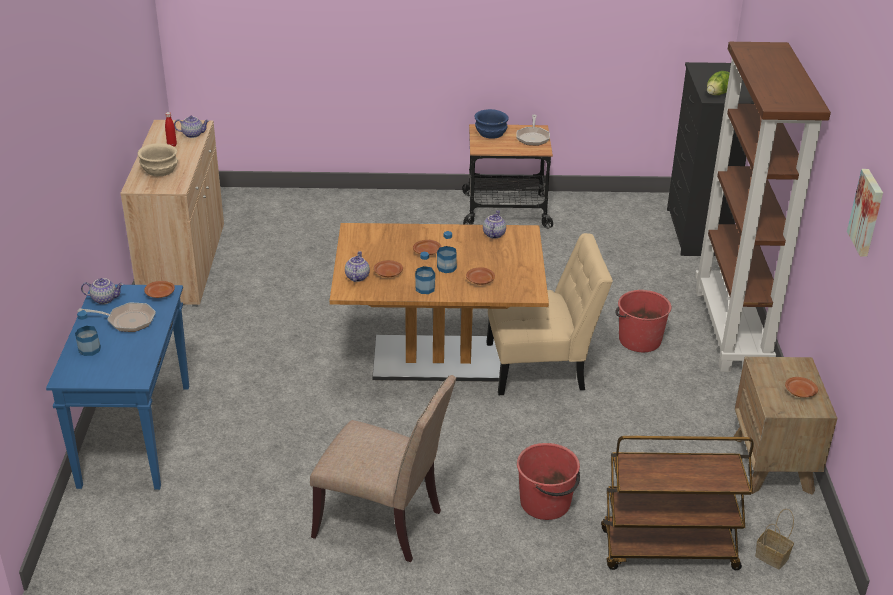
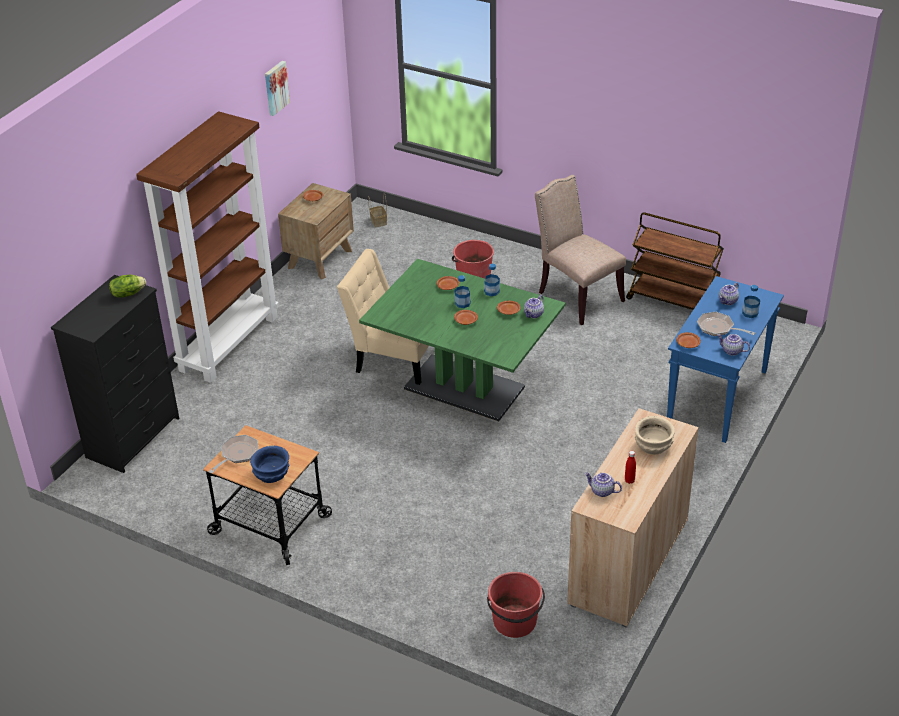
camera: 150 degrees left, 5 degrees up
brown dining table [330,223,549,382] -> green dining table [359,259,566,421]
teapot [483,210,506,239] -> teapot moved to [719,282,739,305]
brown cart [601,436,754,570] -> brown cart moved to [626,212,724,310]
red bucket [615,290,671,352] -> red bucket moved to [487,572,545,638]

